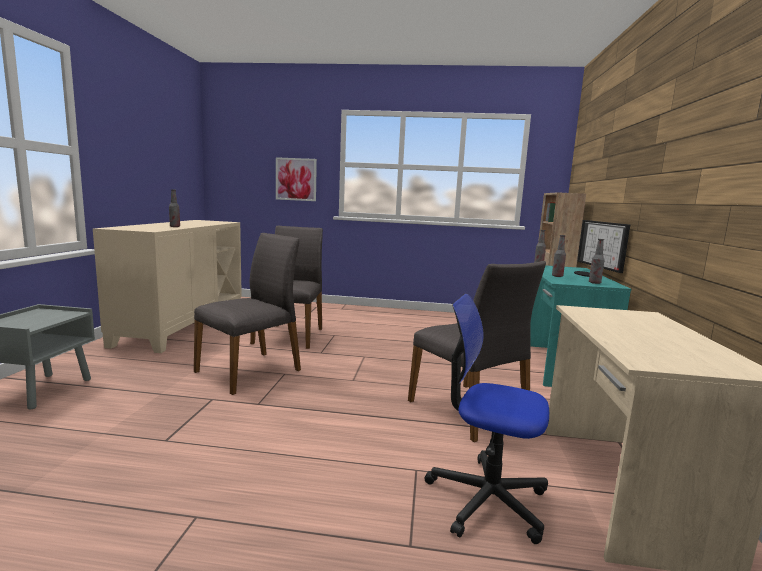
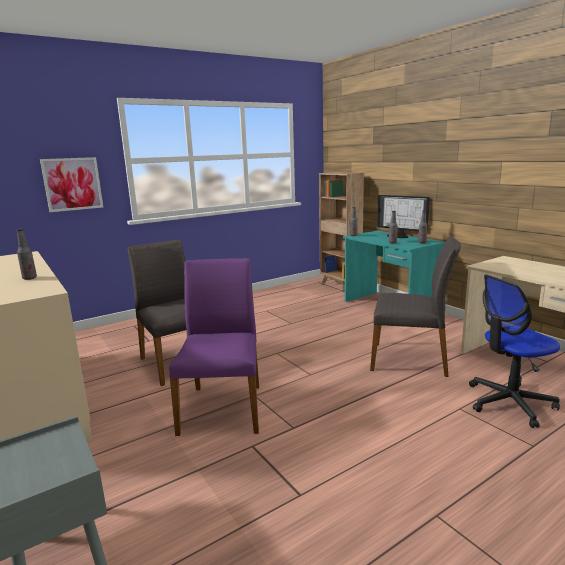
camera: 40 degrees left, 5 degrees up
grey chair [194,233,301,395] -> purple chair [169,258,259,436]

